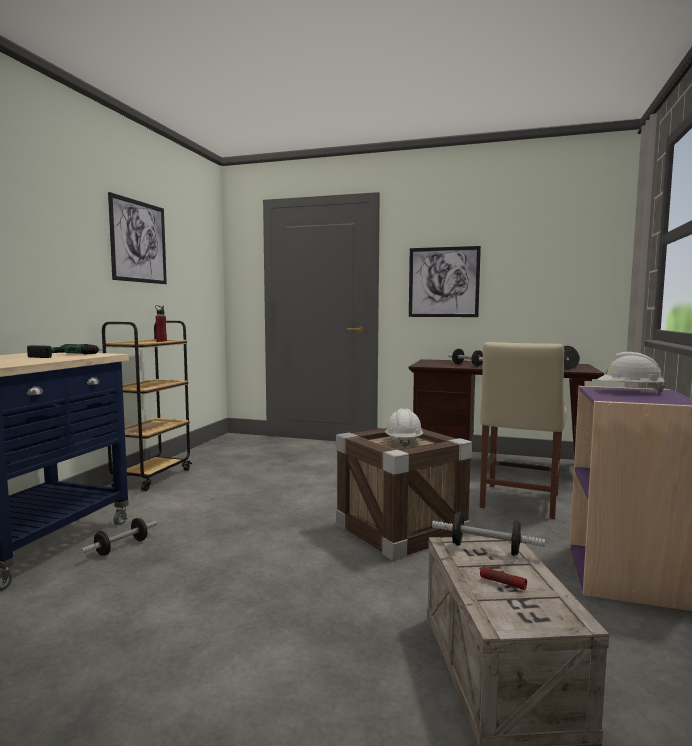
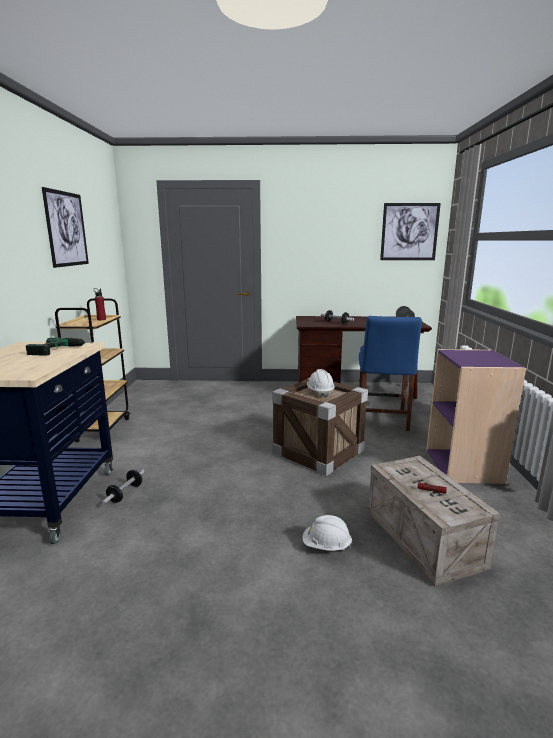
camera: 15 degrees left, 10 degrees up
picture [409,246,481,317] -> picture moved to [380,203,441,260]
dumbbell [432,512,545,556] -> none
beige chair [480,342,567,519] -> blue chair [359,316,422,431]
white hard hat [597,352,665,393] -> white hard hat moved to [303,515,352,551]

